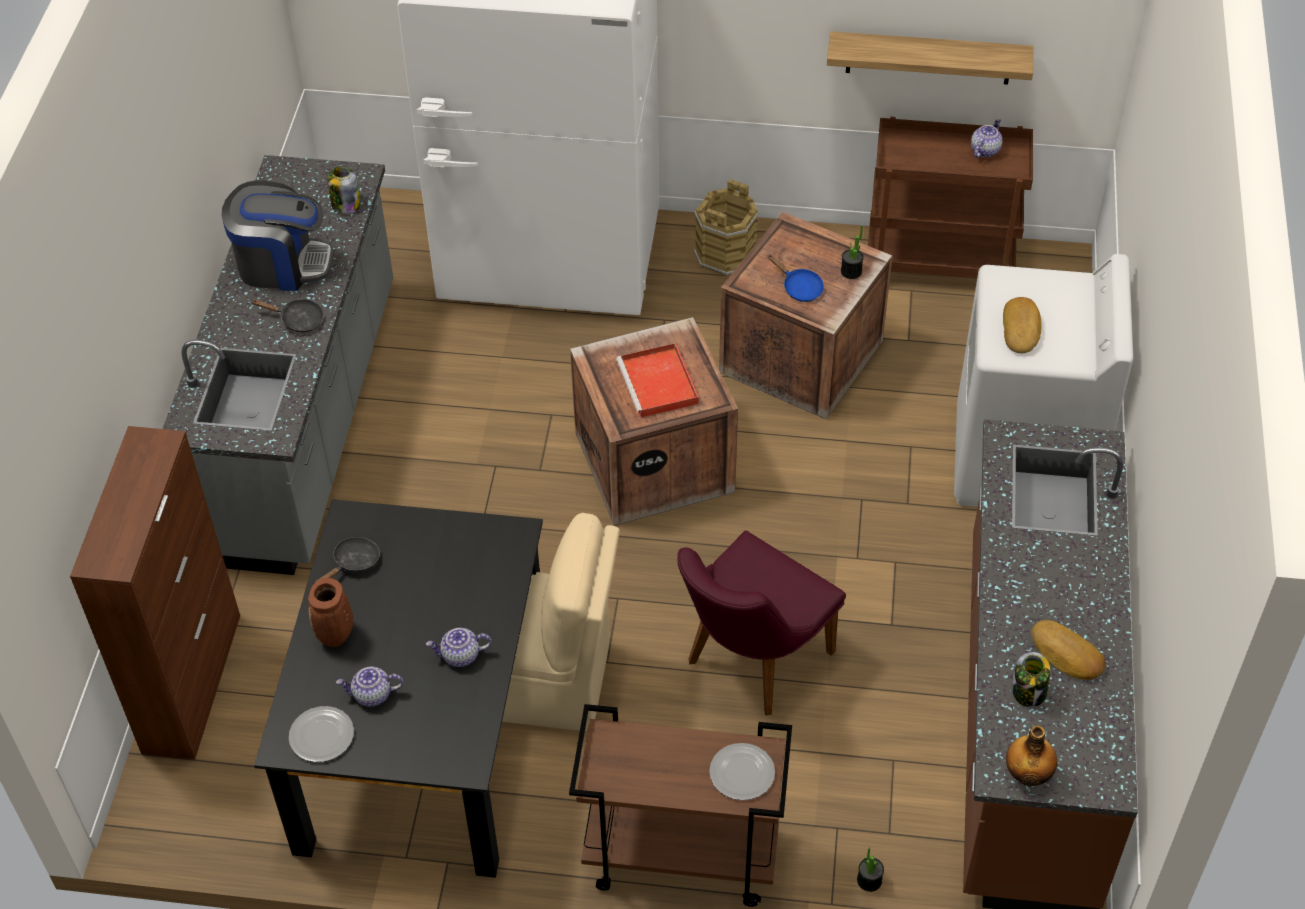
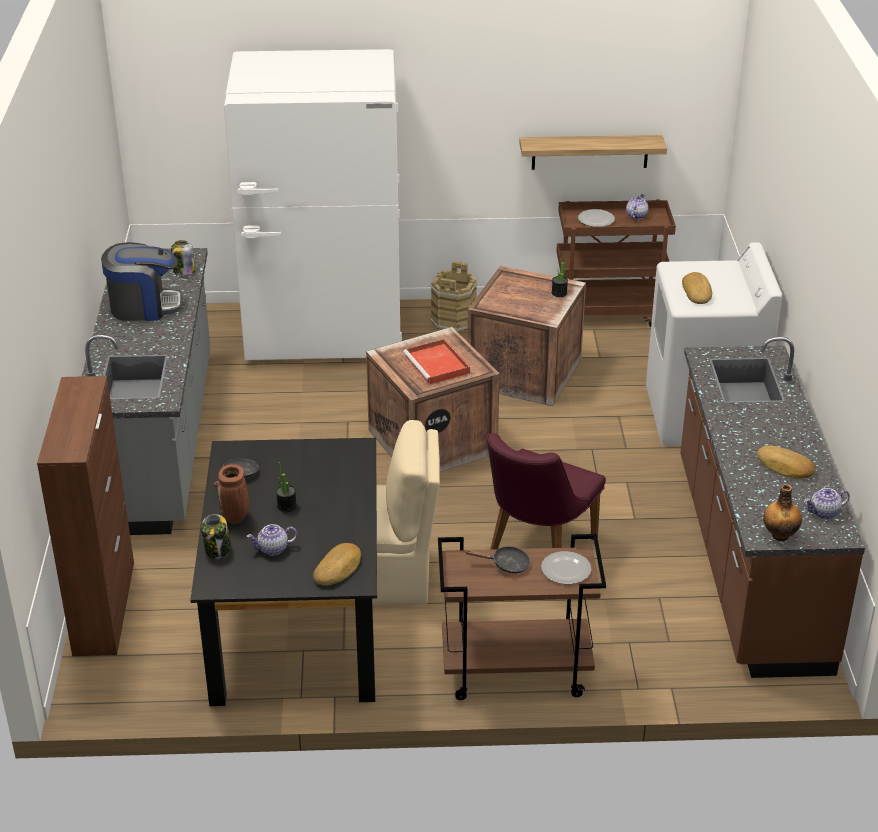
camera: 10 degrees left, 15 degrees down
black frying pan [251,299,324,332] -> black frying pan moved to [466,546,530,574]
plate [289,706,354,762] -> plate moved to [578,209,615,227]
teapot [426,628,492,667] -> teapot moved to [805,488,850,519]
blue frying pan [767,254,824,302] -> none
potted plant [857,847,884,892] -> potted plant moved to [276,462,297,512]
jar [1012,652,1050,707] -> jar moved to [201,514,231,559]
none -> bread [313,543,361,586]

